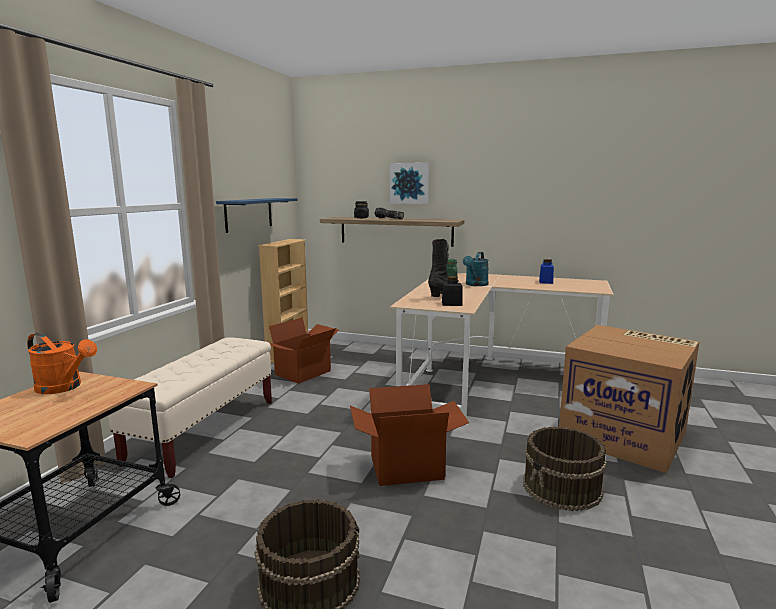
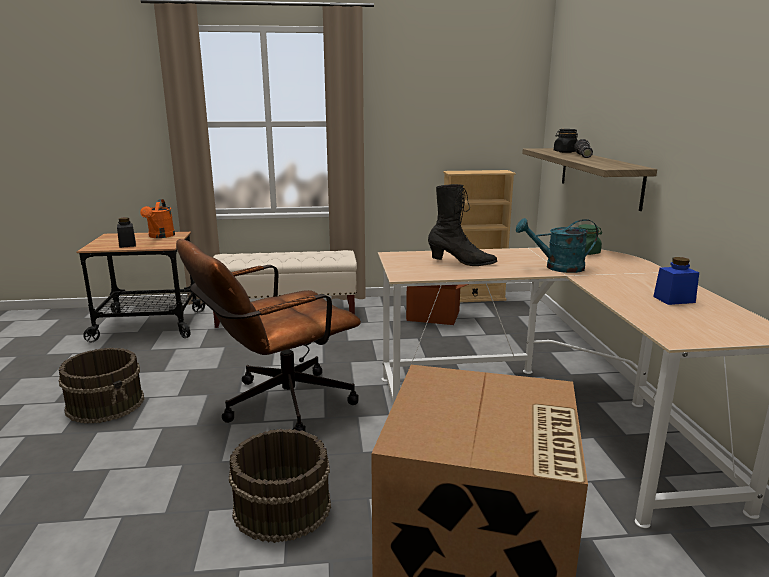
camera: 65 degrees right, 5 degrees up
blue shelf [216,198,298,233] -> none
cardboard box [350,384,469,486] -> brown office chair [176,239,361,432]
picture [390,163,429,204] -> none
black jar [442,276,463,306] -> black jar moved to [117,217,136,248]

